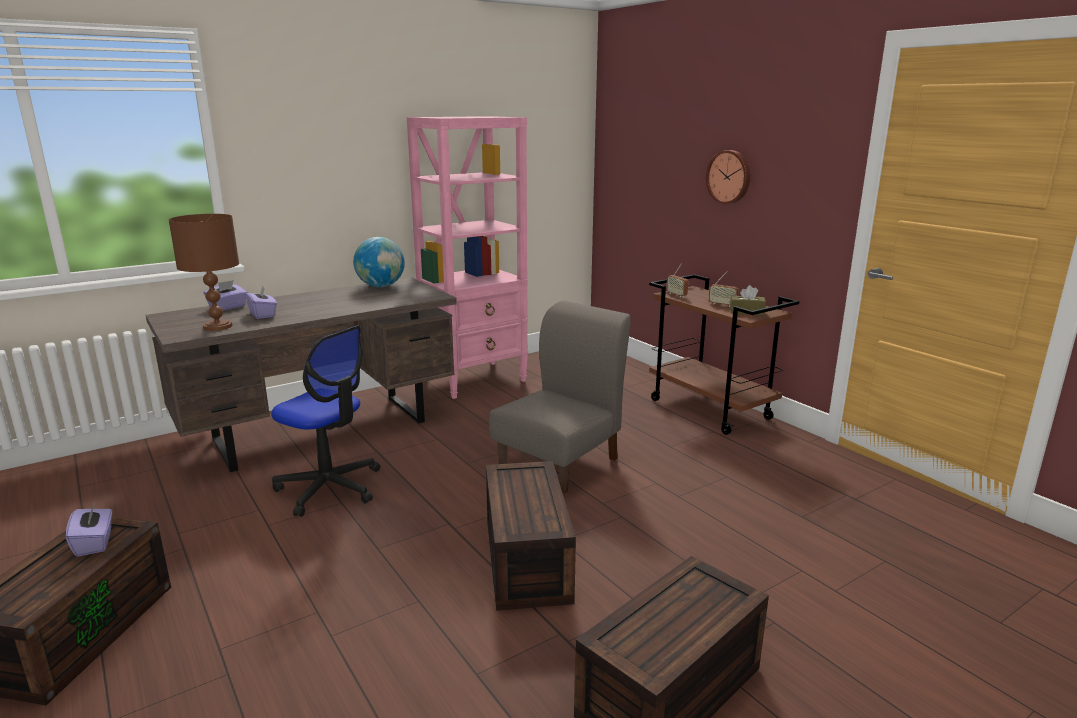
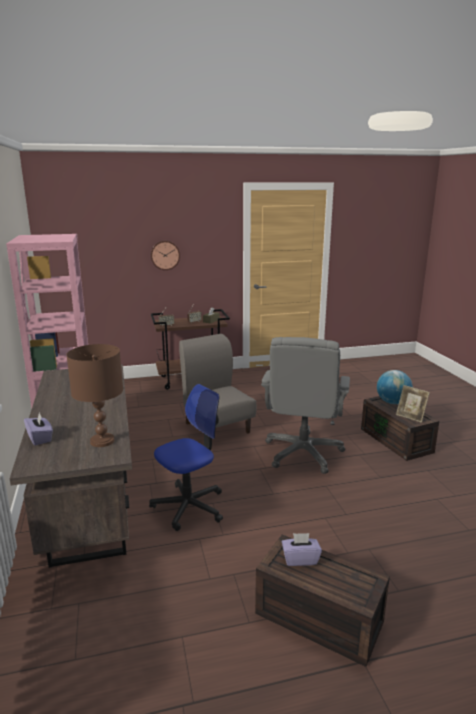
camera: 70 degrees left, 0 degrees up
purple tissue box [246,285,277,319] -> none
globe [353,237,405,287] -> globe moved to [377,370,413,404]
brown storage box [486,461,576,611] -> grey office chair [261,337,350,474]
none -> picture frame [396,385,430,423]

